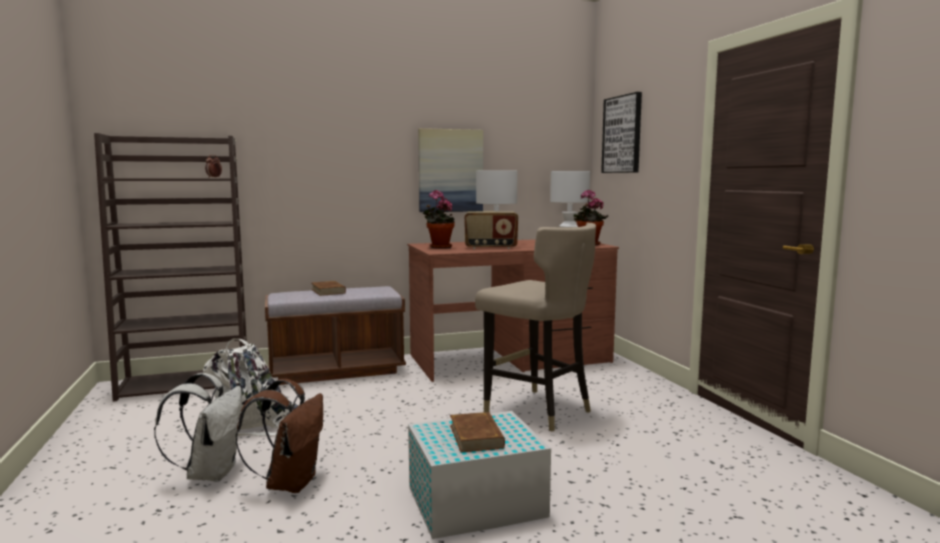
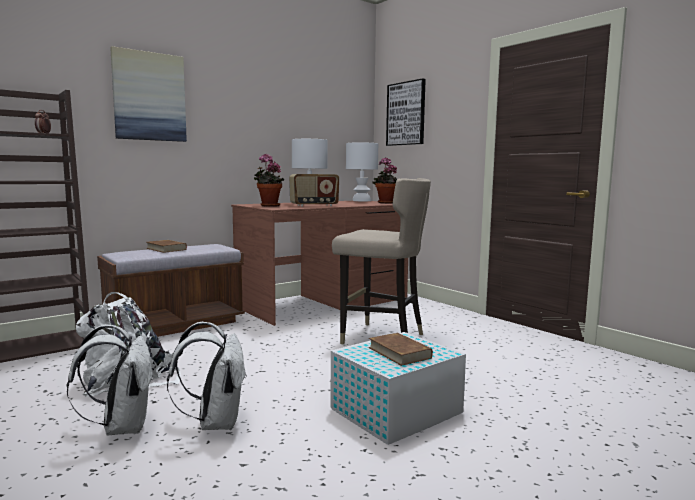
camera: 20 degrees left, 0 degrees up
brown backpack [236,379,323,493] -> white backpack [167,322,247,430]
picture [418,128,483,212] -> picture moved to [110,46,187,142]

